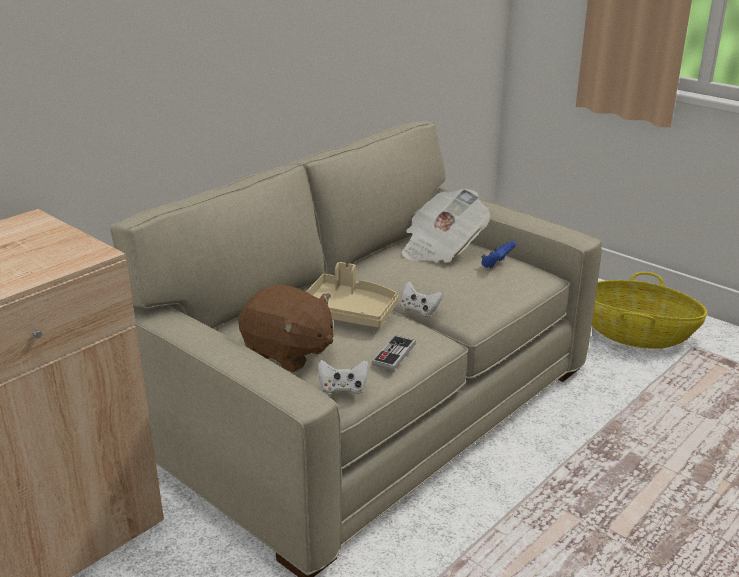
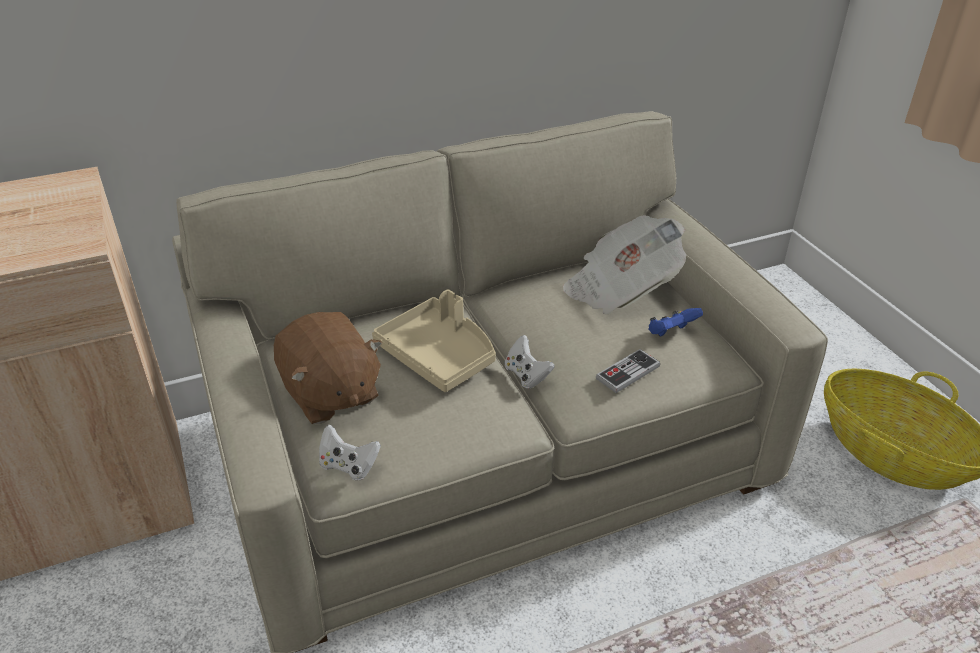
camera: 25 degrees right, 10 degrees up
game controller [372,335,416,371] -> game controller moved to [596,349,660,393]

